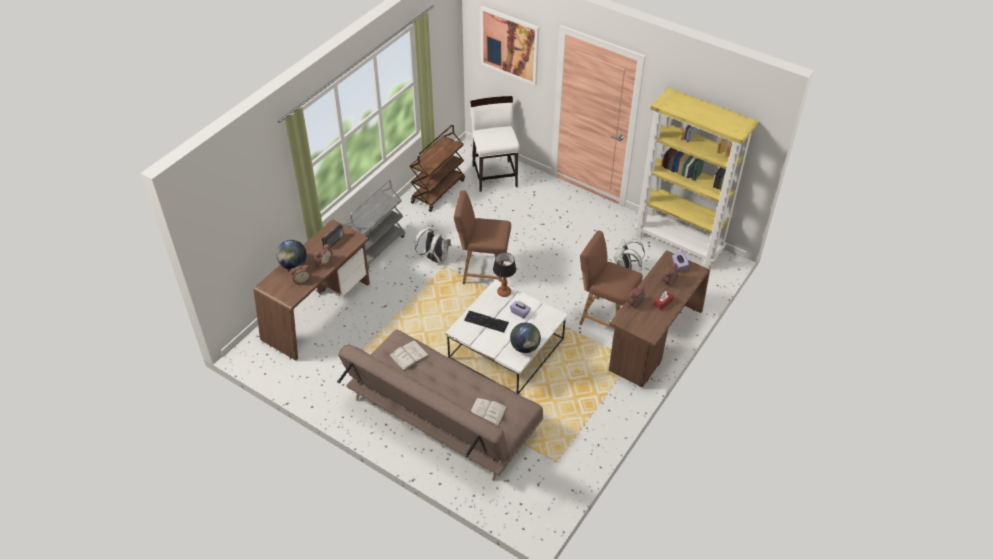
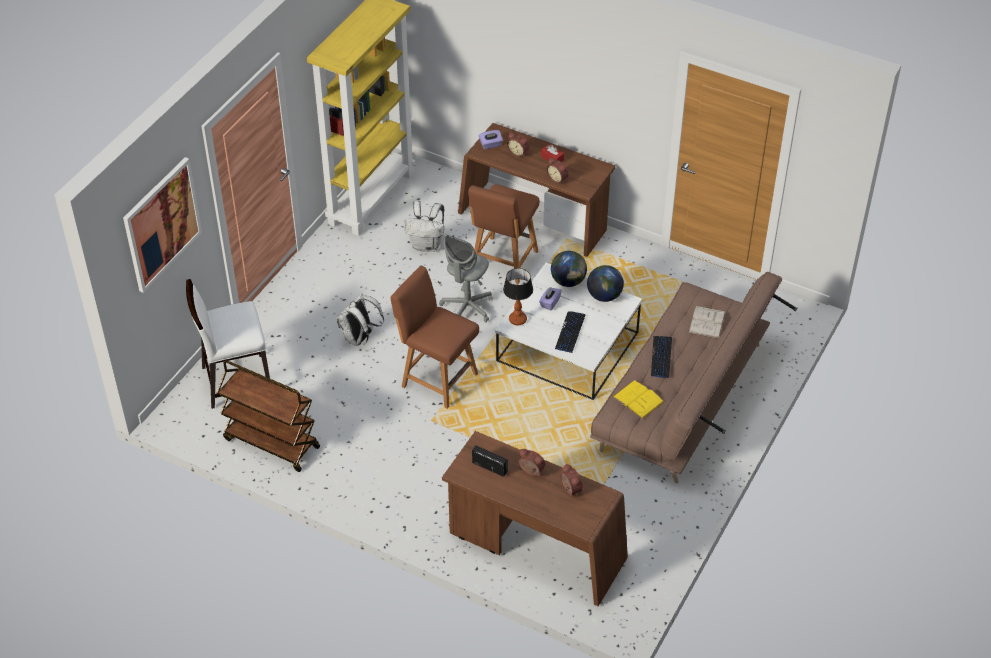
camera: 95 degrees left, 0 degrees up
globe [276,240,307,269] -> globe moved to [551,251,587,287]
grey cart [343,180,405,270] -> none
white book [389,340,430,371] -> yellow book [613,380,664,419]
white backpack [415,226,451,264] -> white backpack moved to [336,293,384,346]
brown chair [454,191,511,284] -> brown chair turned 120 degrees clockwise [391,266,479,409]
none -> grey office chair [439,234,493,322]
none -> keyboard [651,336,672,379]

